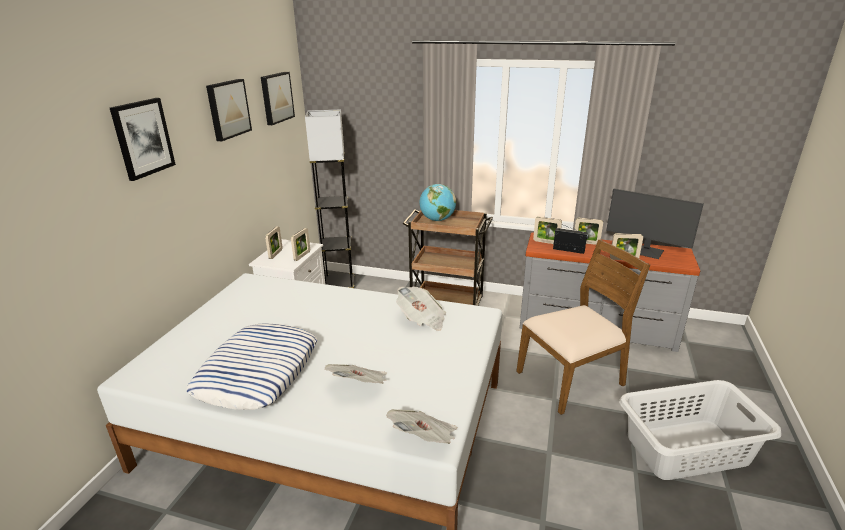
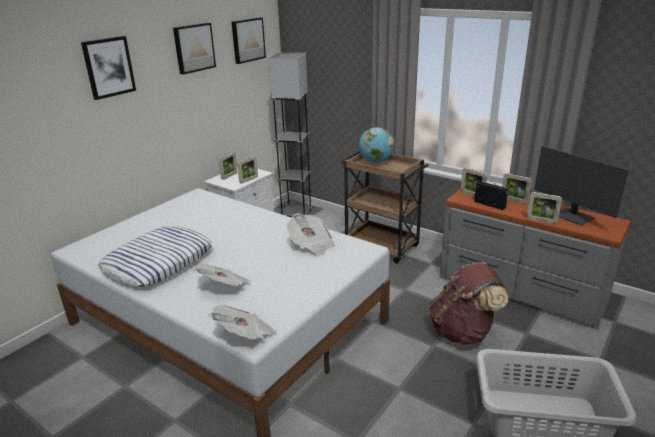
camera: 20 degrees right, 0 degrees up
brown chair [516,239,650,415] -> brown backpack [429,262,508,345]

